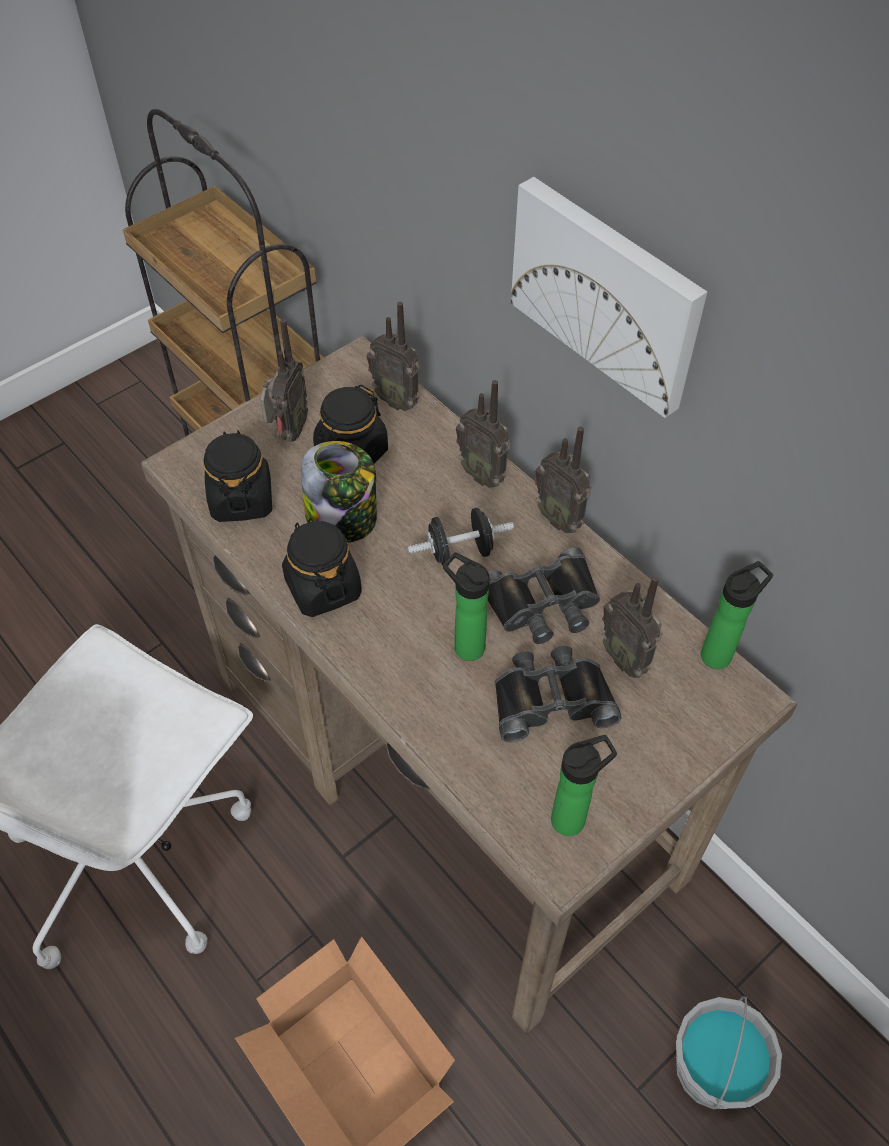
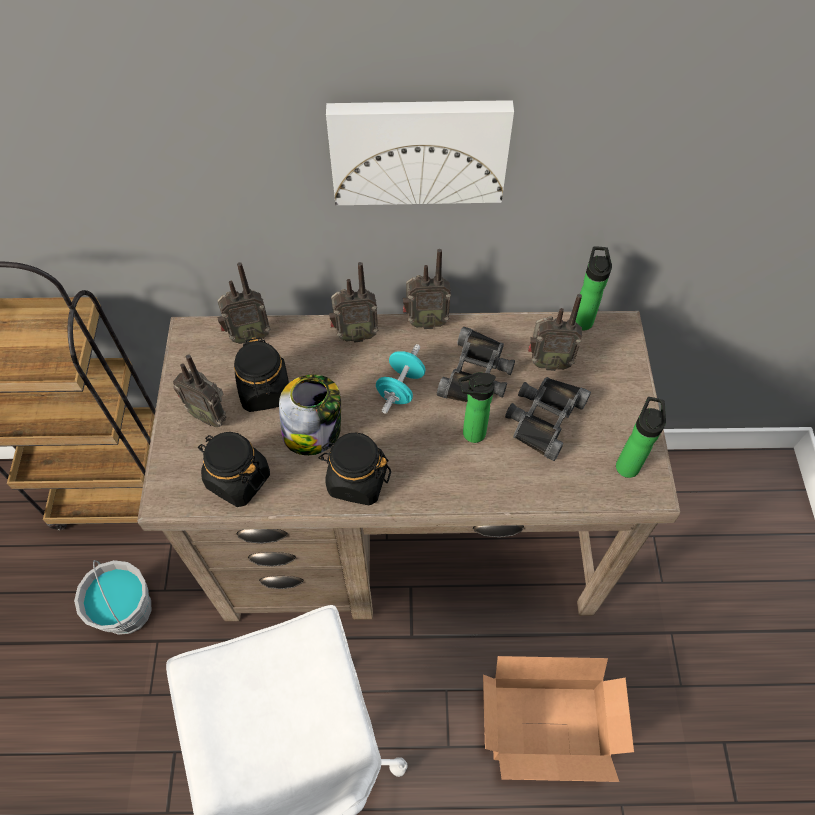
camera: 50 degrees left, 5 degrees up
radio [260,319,308,442] -> radio turned 150 degrees clockwise [173,354,226,427]
black dumbbell [407,508,514,566] -> turquoise dumbbell [376,344,425,414]
grey bucket [676,996,782,1109] -> grey bucket moved to [74,560,151,635]

